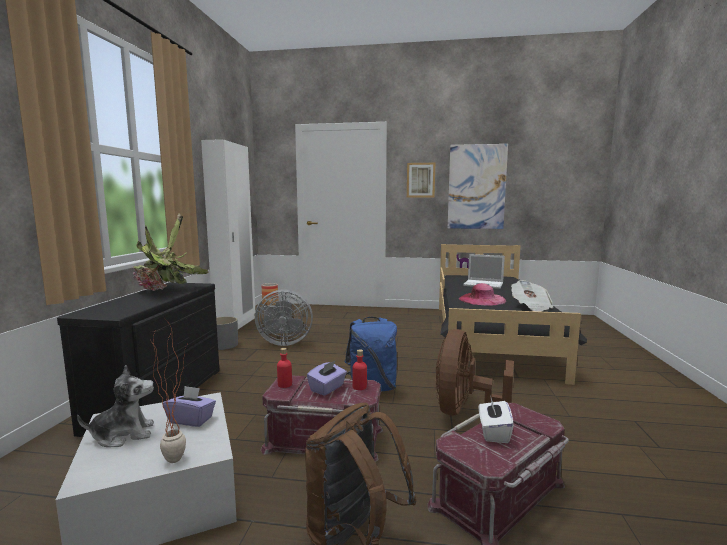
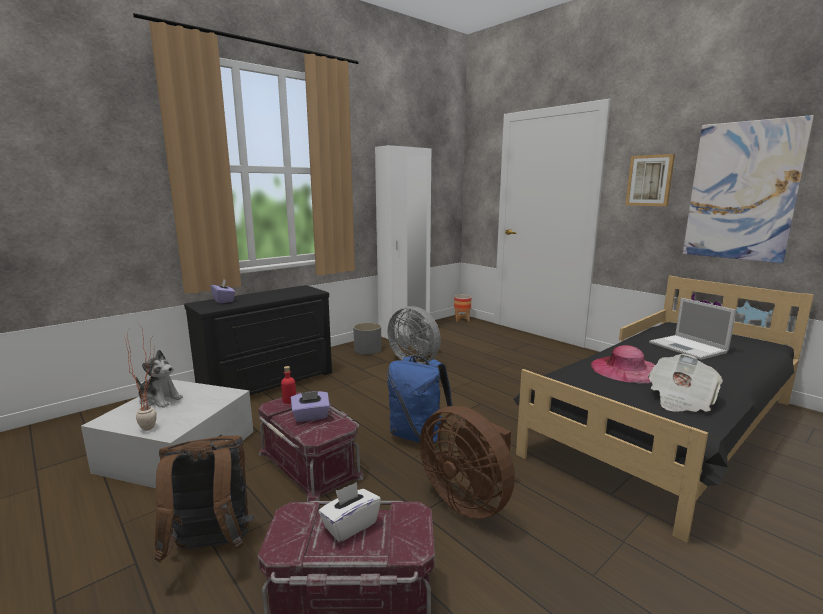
camera: 40 degrees right, 5 degrees up
potted plant [133,213,209,291] -> none
purple tissue box [163,386,216,427] -> purple tissue box moved to [210,280,235,304]
red bottle [352,349,367,390] -> none
brown fan [435,329,514,416] -> brown fan turned 105 degrees counterclockwise [420,406,515,519]

